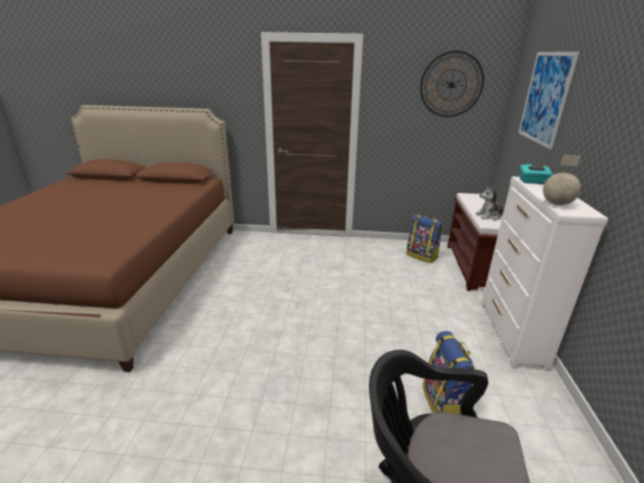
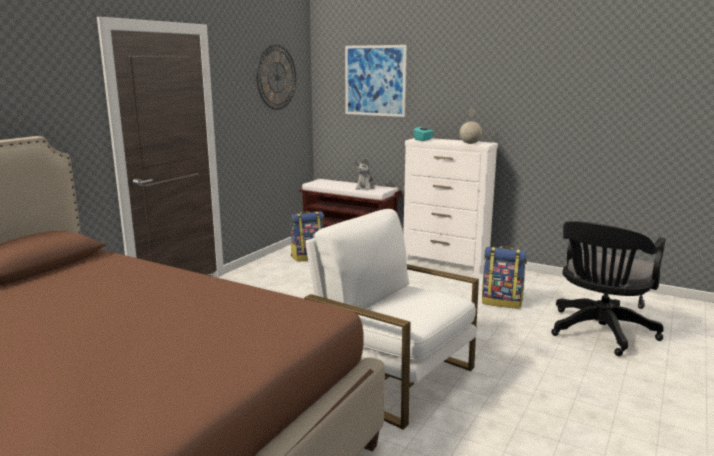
camera: 65 degrees left, 10 degrees down
none -> white armchair [304,209,479,429]

